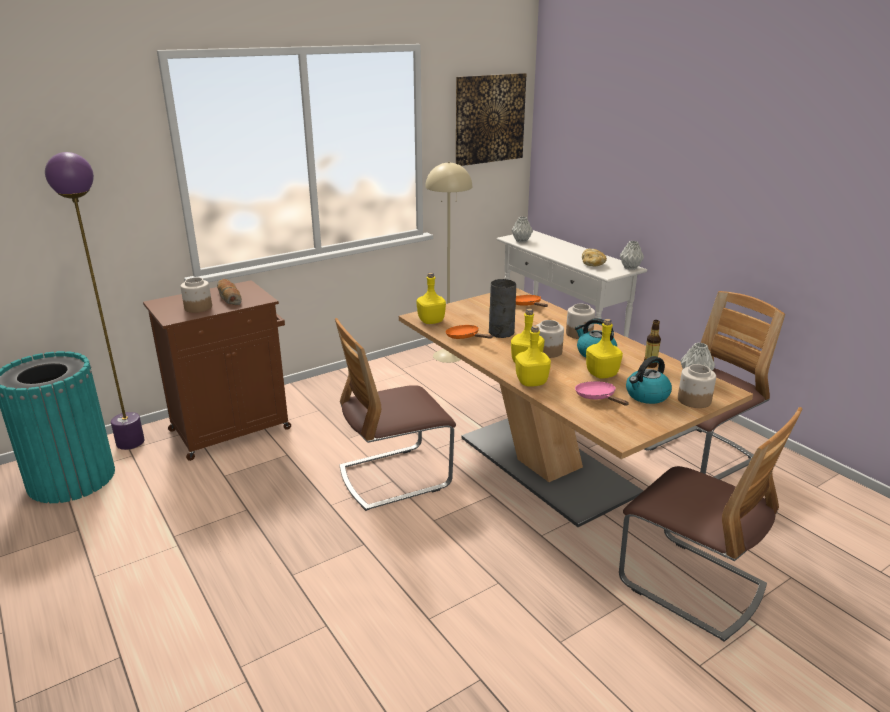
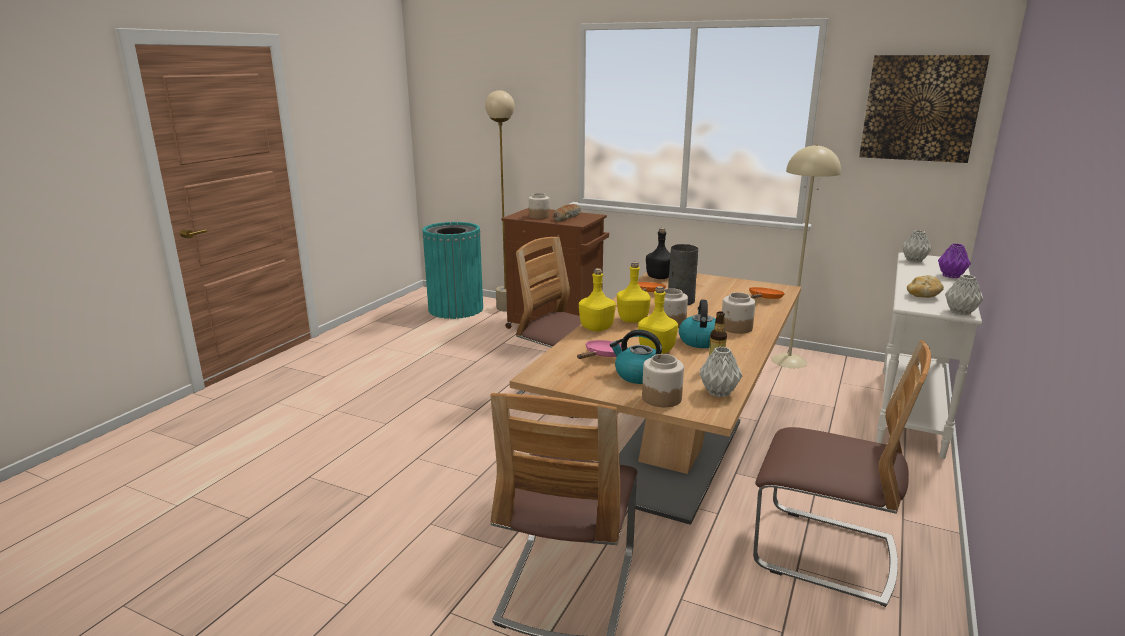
camera: 60 degrees right, 5 degrees down
purple floor lamp [45,152,145,450] -> beige floor lamp [485,90,515,311]
yellow bottle [417,272,446,324] -> black bottle [646,228,670,279]
none -> purple vase [938,244,971,278]

